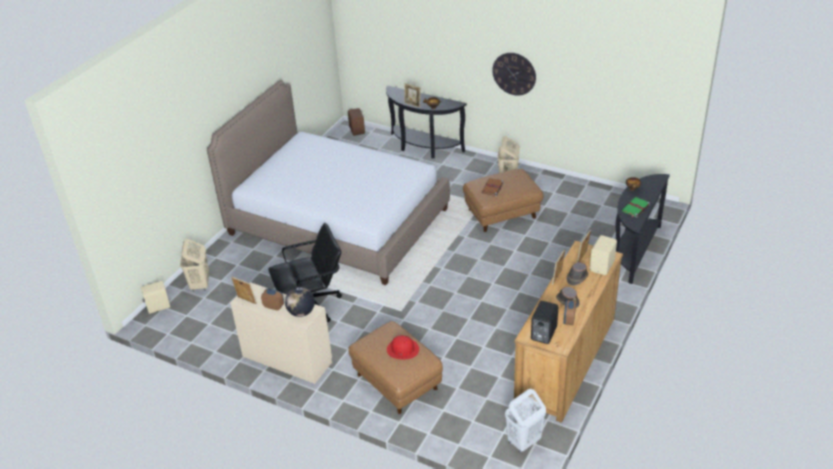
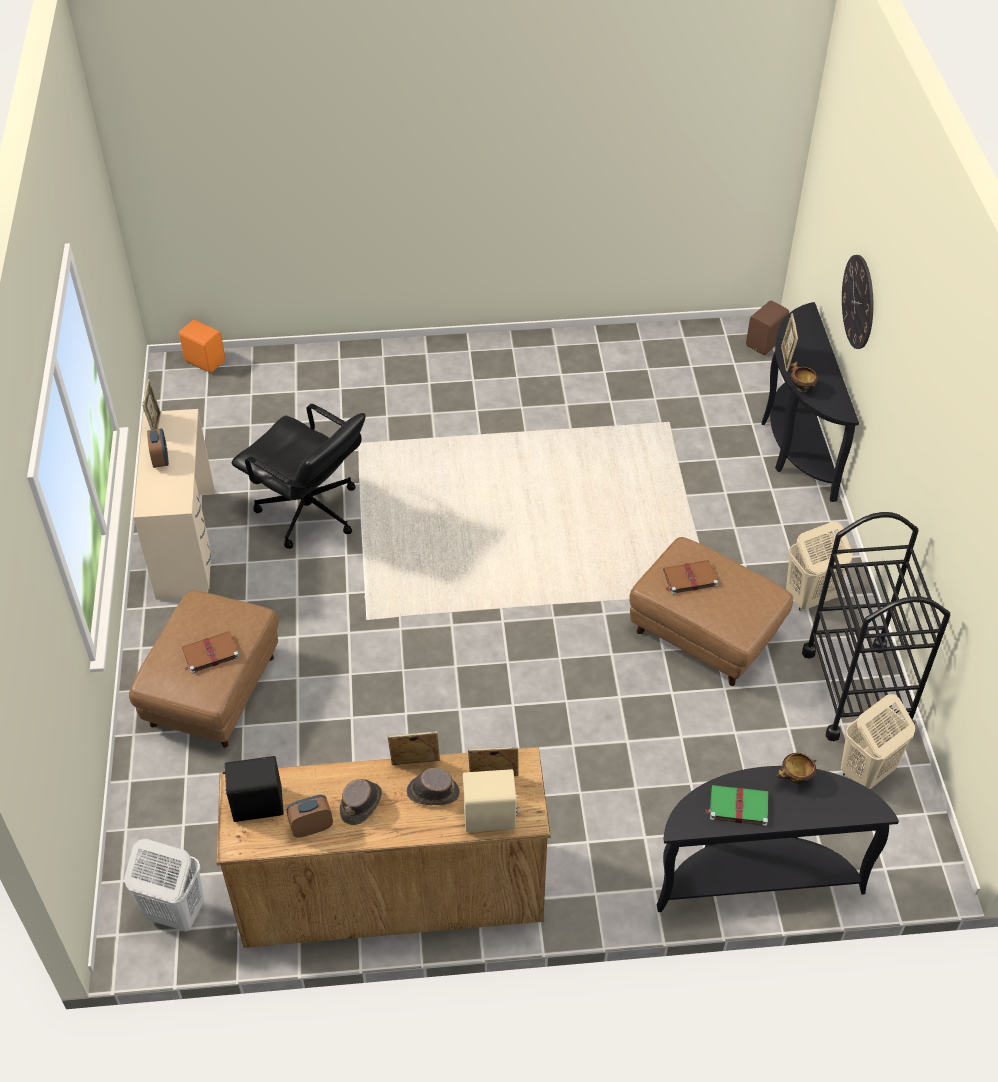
camera: 55 degrees right, 10 degrees up
beige speaker [141,281,170,314] -> orange speaker [179,320,225,373]
beige laundry basket [180,239,209,292] -> beige laundry basket moved to [841,694,915,789]
bed [207,80,450,285] -> none
globe [285,287,315,317] -> none
red hat [387,335,419,359] -> brown book [182,631,239,674]
wall clock [492,53,536,95] -> wall clock moved to [842,255,873,349]
none -> black cart [802,512,950,741]

